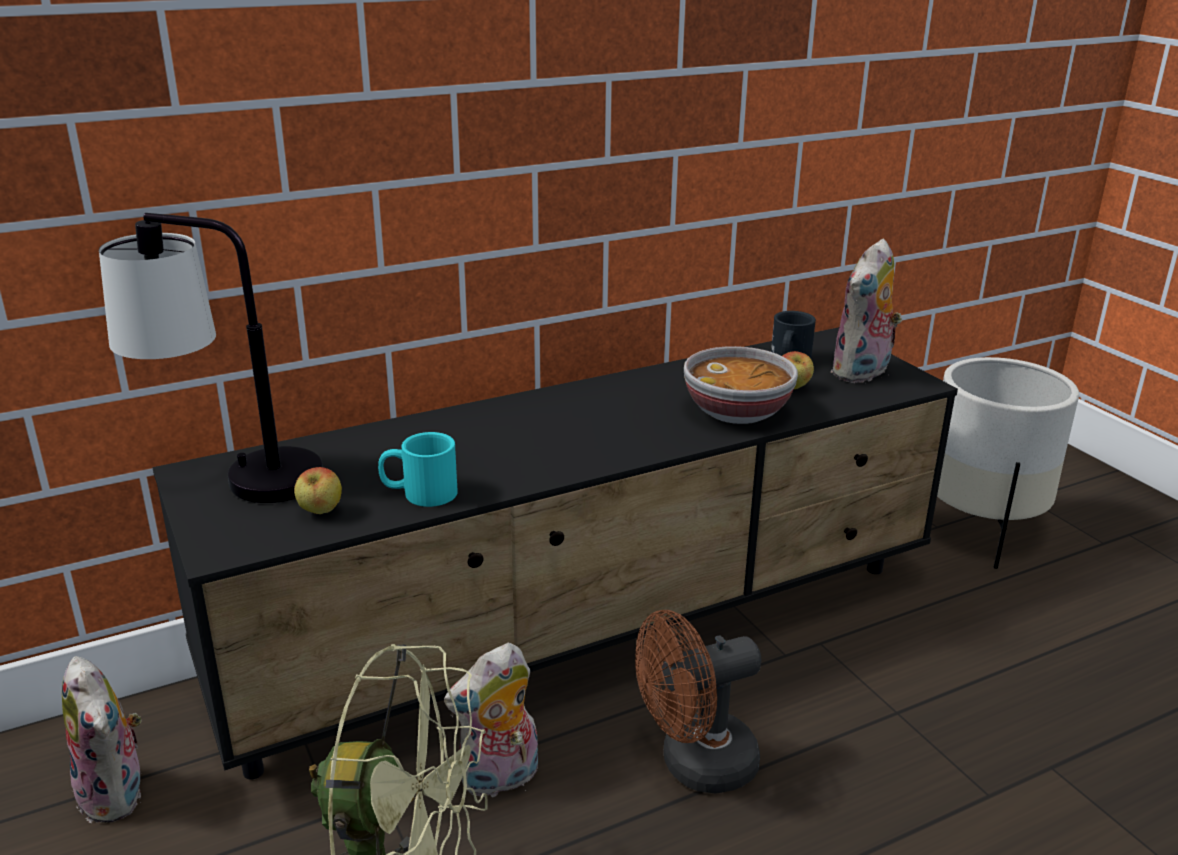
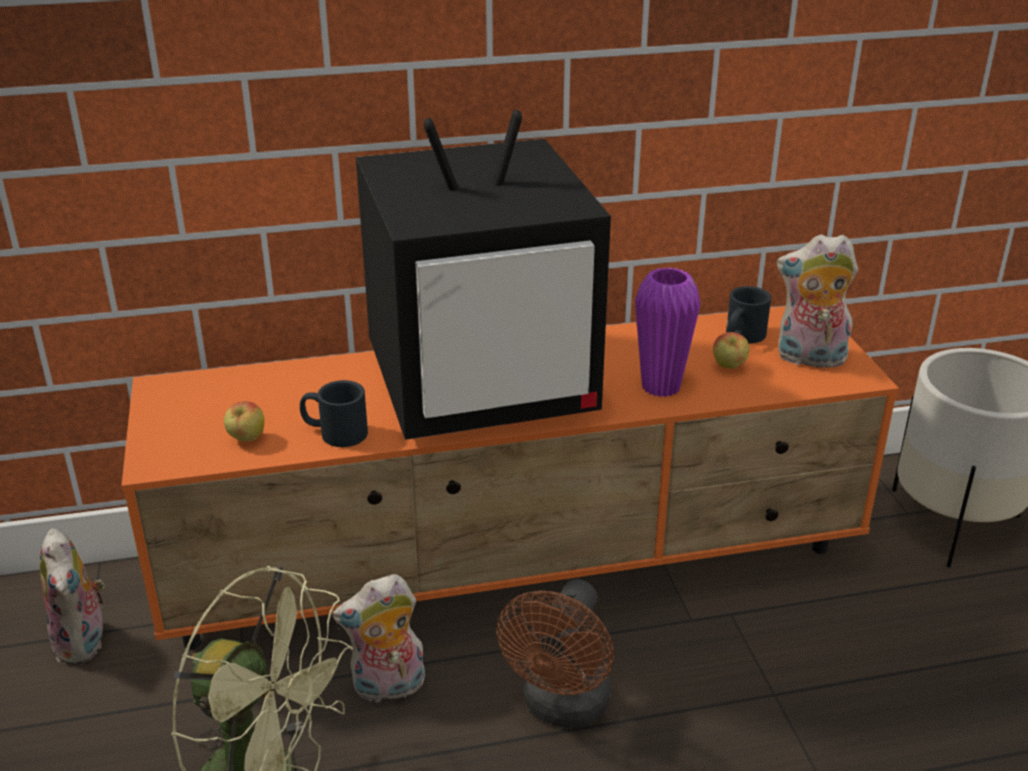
camera: 15 degrees right, 5 degrees up
table lamp [99,213,323,503] -> none
black tv stand [152,327,958,780] -> orange tv stand [121,306,899,650]
turquoise mug [378,432,458,507] -> black mug [300,380,368,447]
brown fan [635,610,761,794] -> brown fan turned 60 degrees counterclockwise [497,579,614,728]
bowl [684,346,798,424] -> purple vase [635,267,700,397]
plush toy [830,239,902,383] -> plush toy turned 45 degrees clockwise [777,234,858,368]
none -> television [356,110,611,440]

